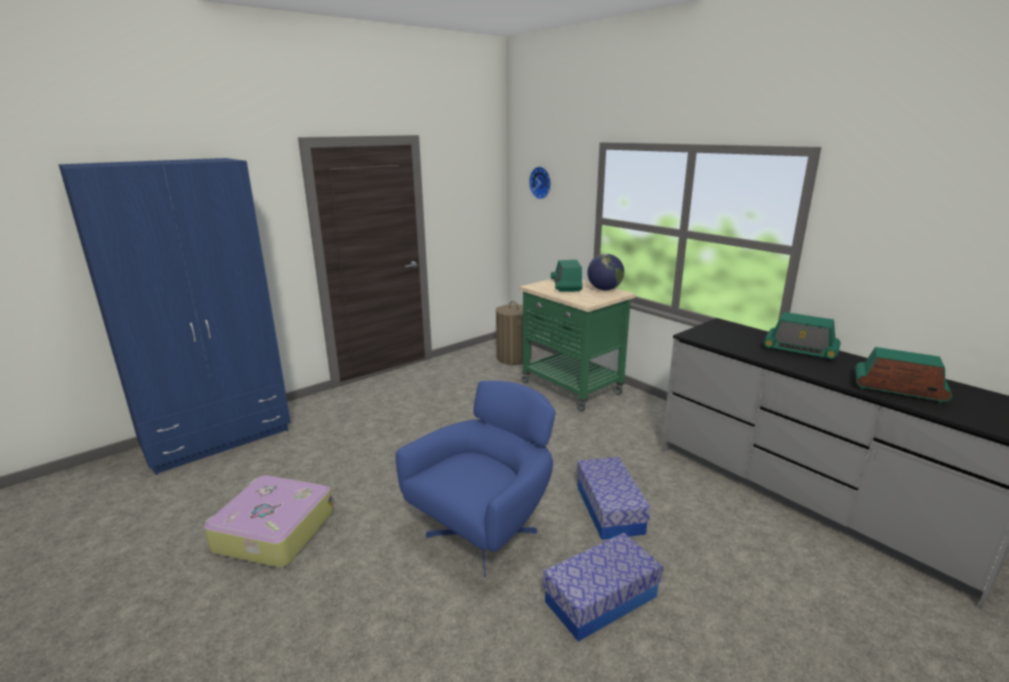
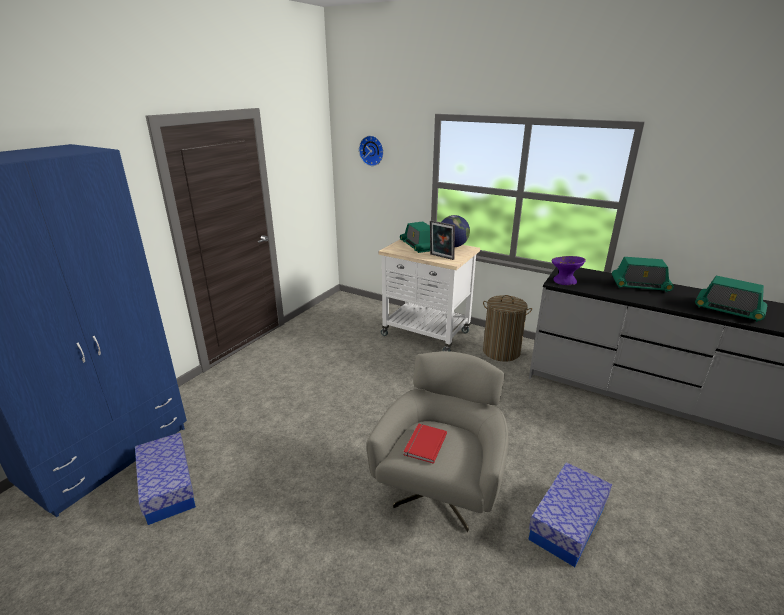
camera: 20 degrees left, 5 degrees up
suitcase [204,475,333,568] -> none
blue armchair [395,381,555,577] -> grey armchair [367,351,509,532]
laundry basket [496,301,531,365] -> laundry basket moved to [483,295,532,362]
green cart [519,279,635,412] -> white cart [378,240,480,352]
storage box [577,457,651,540] -> storage box moved to [135,433,196,525]
radio [855,347,952,404] -> radio turned 150 degrees counterclockwise [695,276,767,322]
none -> red book [403,423,447,464]
none -> picture frame [430,220,455,260]
none -> purple bowl [552,256,586,286]

